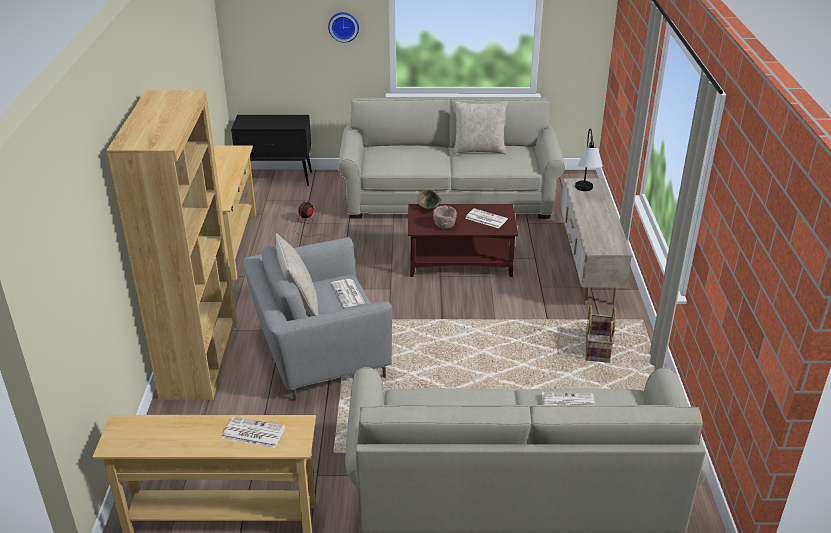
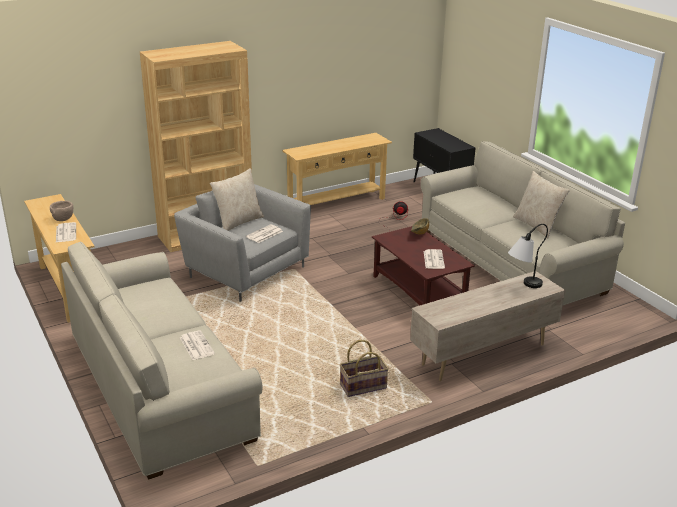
camera: 60 degrees right, 5 degrees down
wall clock [328,12,359,42] -> none
brown bowl [433,206,457,229] -> brown bowl moved to [50,201,73,221]

